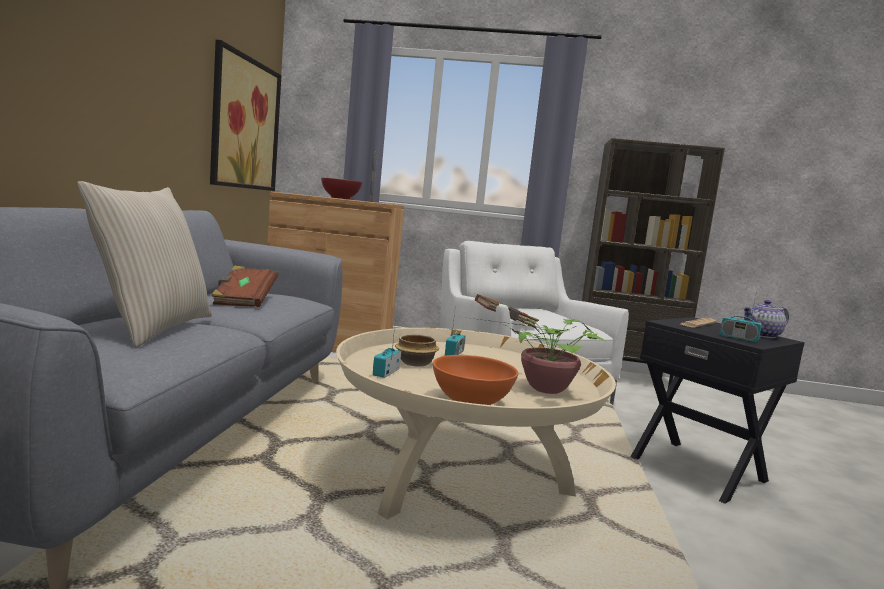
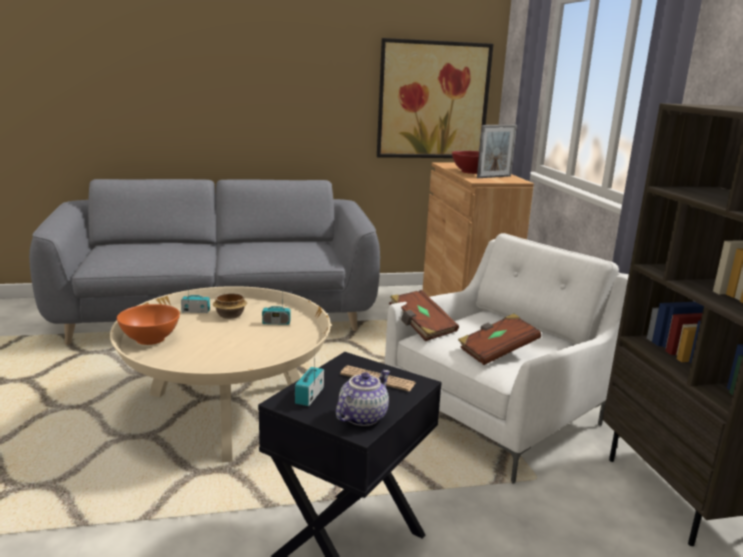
camera: 70 degrees right, 10 degrees up
beige pillow [77,181,212,347] -> none
brown book [211,266,278,307] -> brown book moved to [458,313,541,365]
potted plant [456,316,606,394] -> none
teapot [743,300,789,338] -> teapot turned 75 degrees clockwise [336,370,390,426]

